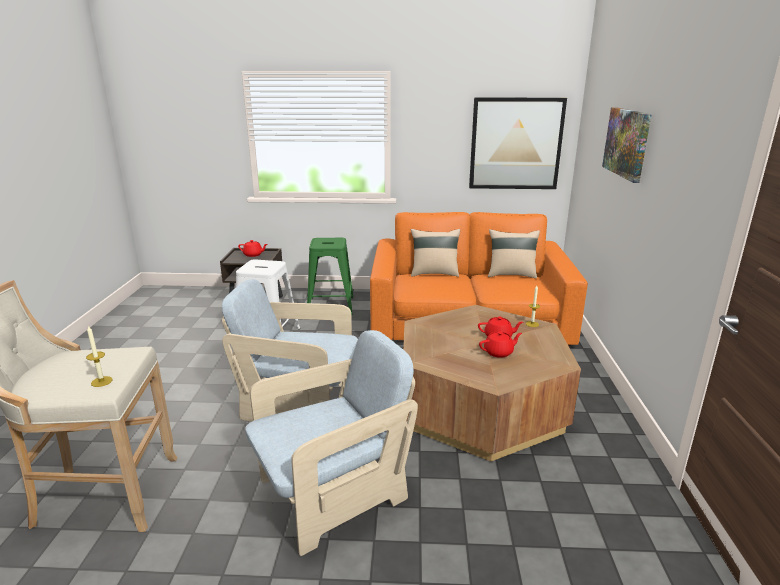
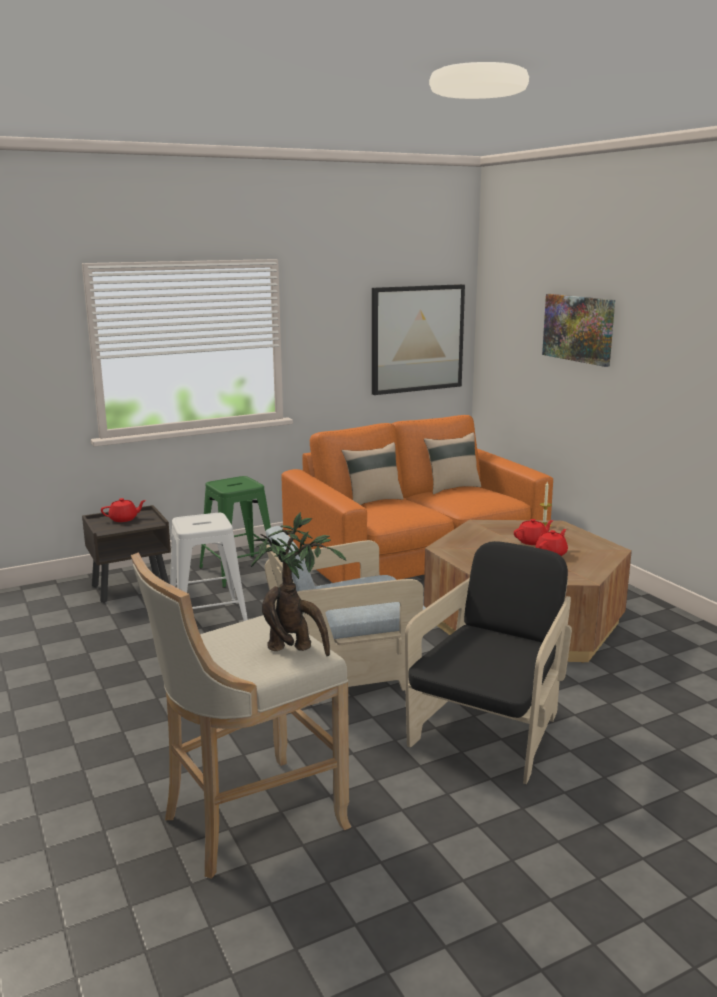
camera: 30 degrees left, 5 degrees down
candle [86,325,112,387] -> potted plant [251,512,347,656]
beige armchair [245,330,418,556] -> black armchair [405,541,572,784]

